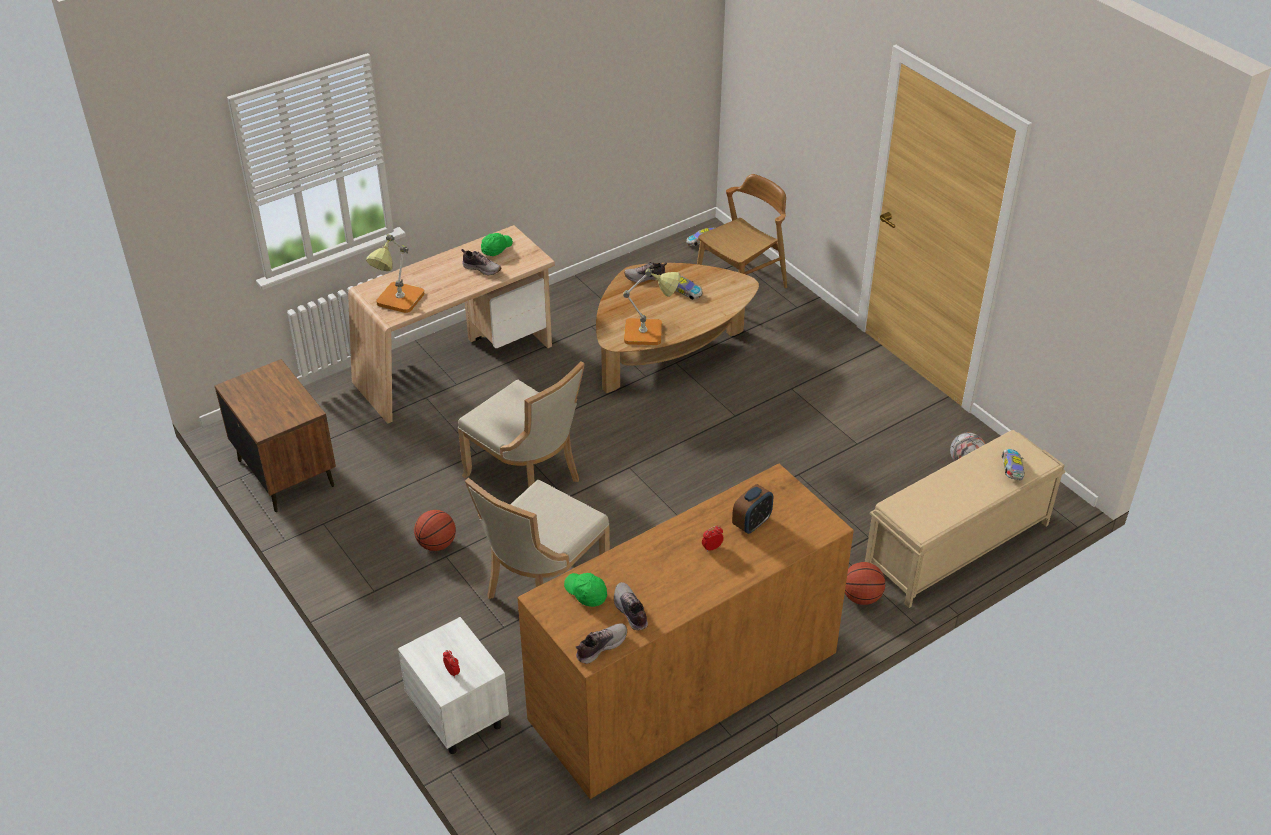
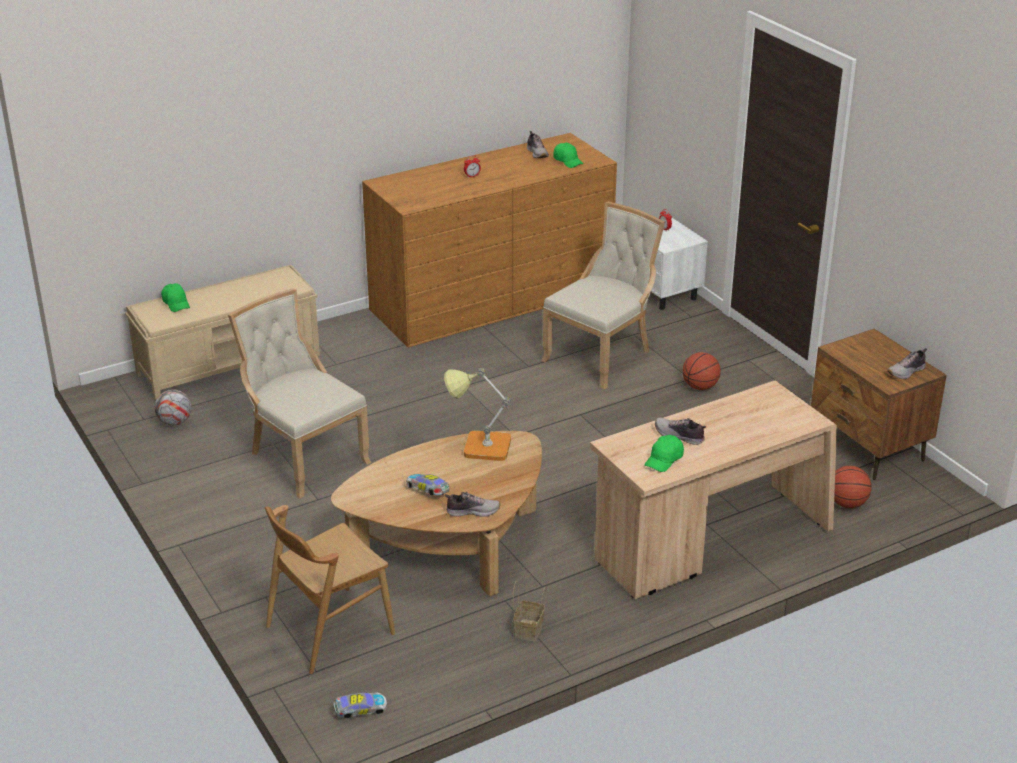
camera: 175 degrees left, 10 degrees down
table lamp [366,234,425,313] -> none
beige chair [458,361,585,488] -> beige chair moved to [228,288,371,499]
shoe [576,623,627,664] -> shoe moved to [887,348,927,379]
alarm clock [732,484,773,534] -> none
basketball [845,562,885,605] -> basketball moved to [834,466,872,508]
toy car [1002,449,1024,480] -> green cap [161,283,190,312]
none -> basket [513,581,546,642]

